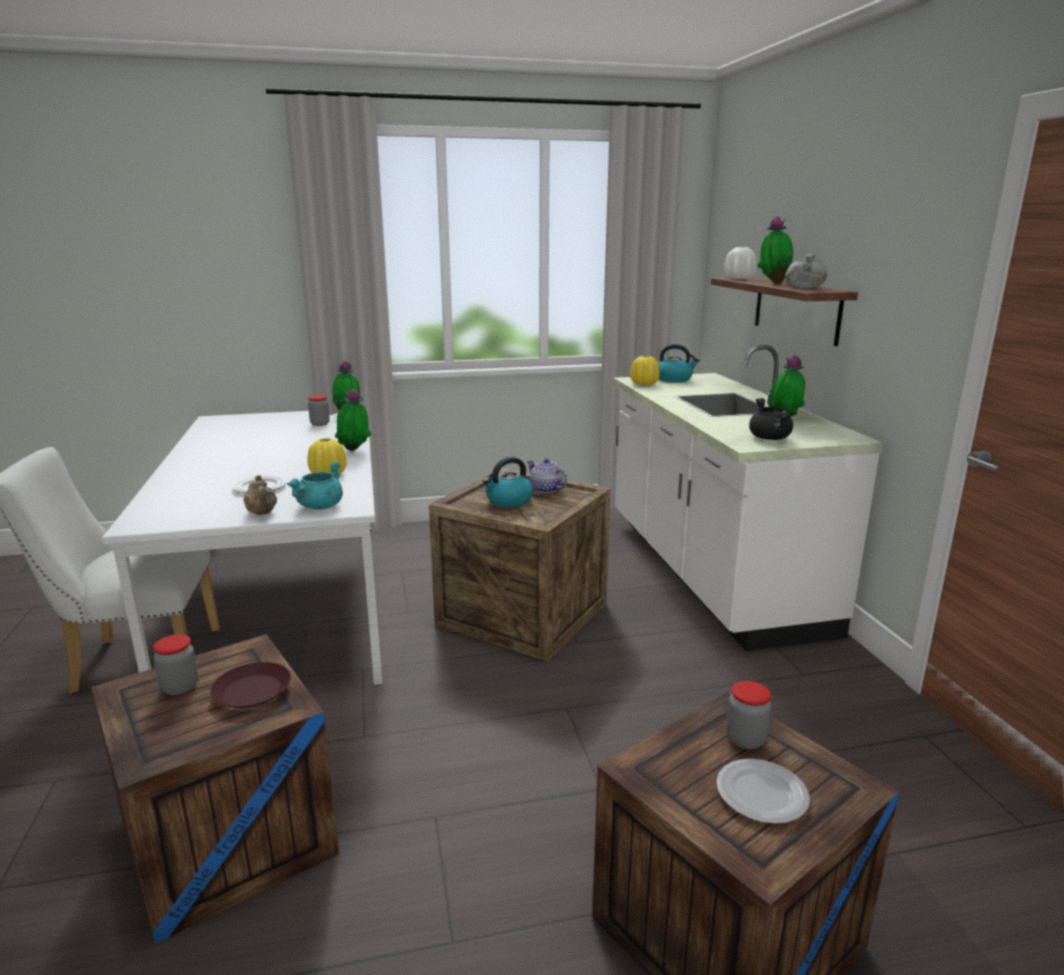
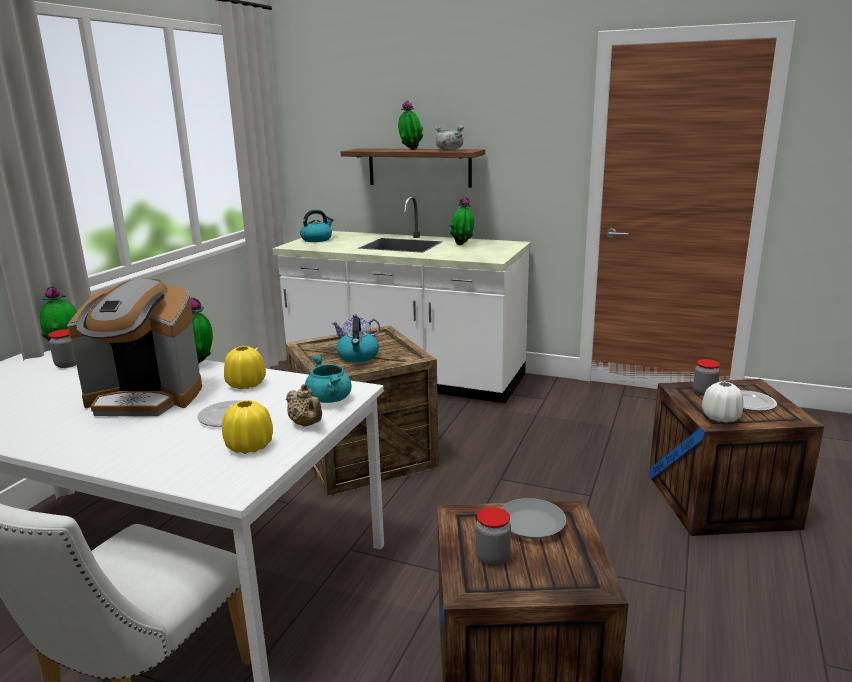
camera: 55 degrees left, 0 degrees up
brown plate [210,662,291,709] -> grey plate [501,498,566,539]
beige teapot [243,475,277,515] -> beige teapot turned 45 degrees clockwise [286,384,322,426]
yellow vase [630,355,660,385] -> yellow vase moved to [222,400,273,454]
white vase [724,247,756,279] -> white vase moved to [702,382,744,423]
black cooking pot [749,398,793,440] -> none
none -> coffee machine [67,279,202,416]

